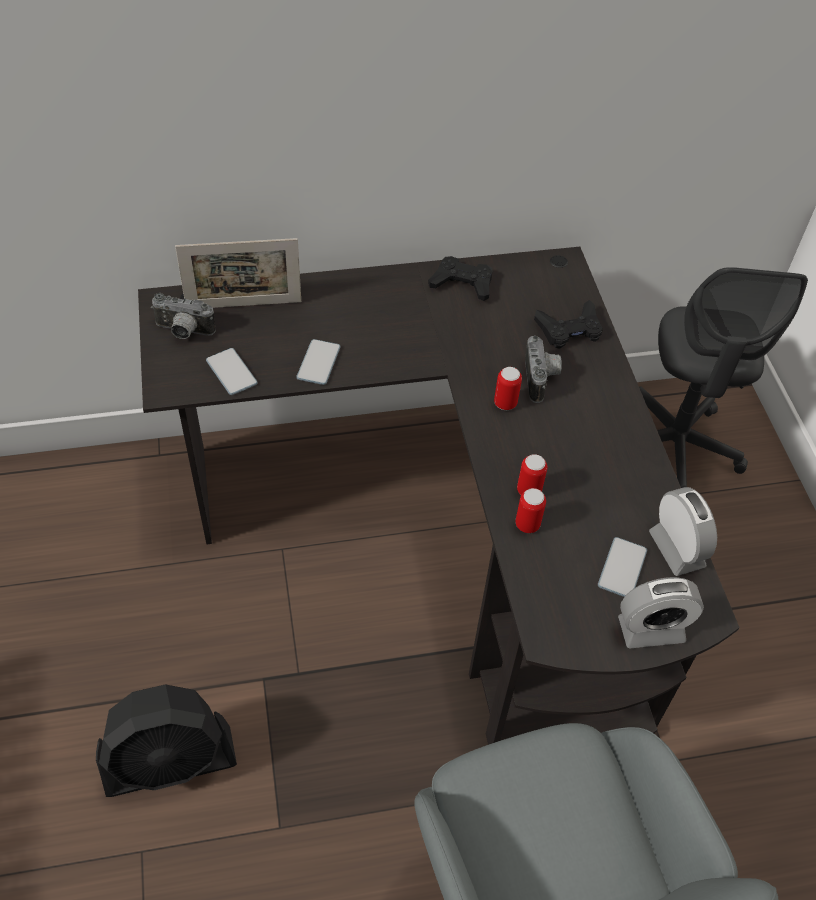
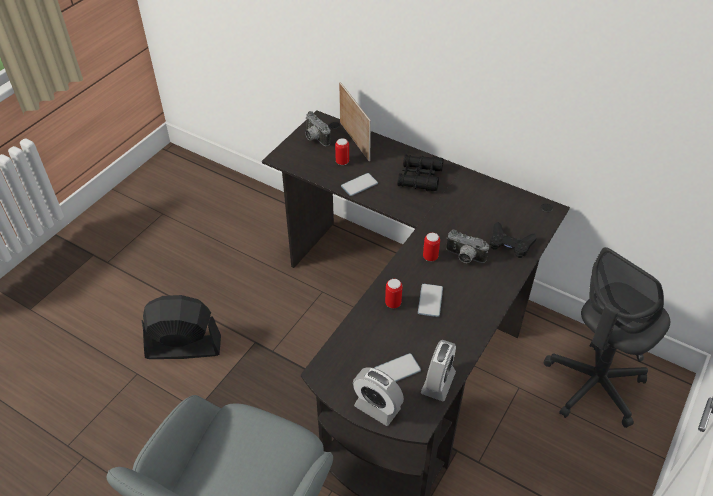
camera: 45 degrees right, 5 degrees down
black fan [96,684,237,797] -> black fan turned 150 degrees clockwise [141,295,221,359]
picture frame [175,238,301,308] -> picture frame turned 150 degrees counterclockwise [339,82,371,161]
phone [206,348,258,395] -> phone moved to [418,284,443,317]
black game controller [428,256,493,301] -> none
can [515,488,546,533] -> can moved to [335,138,349,165]
camera [525,335,562,403] -> camera turned 75 degrees clockwise [446,230,489,263]
none -> black binoculars [398,155,444,191]

